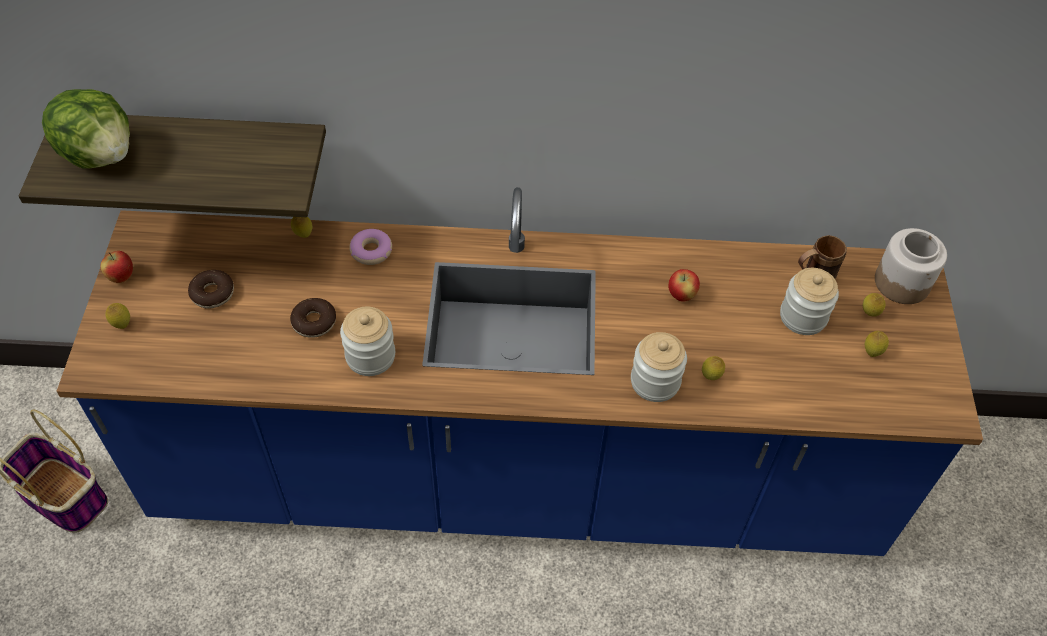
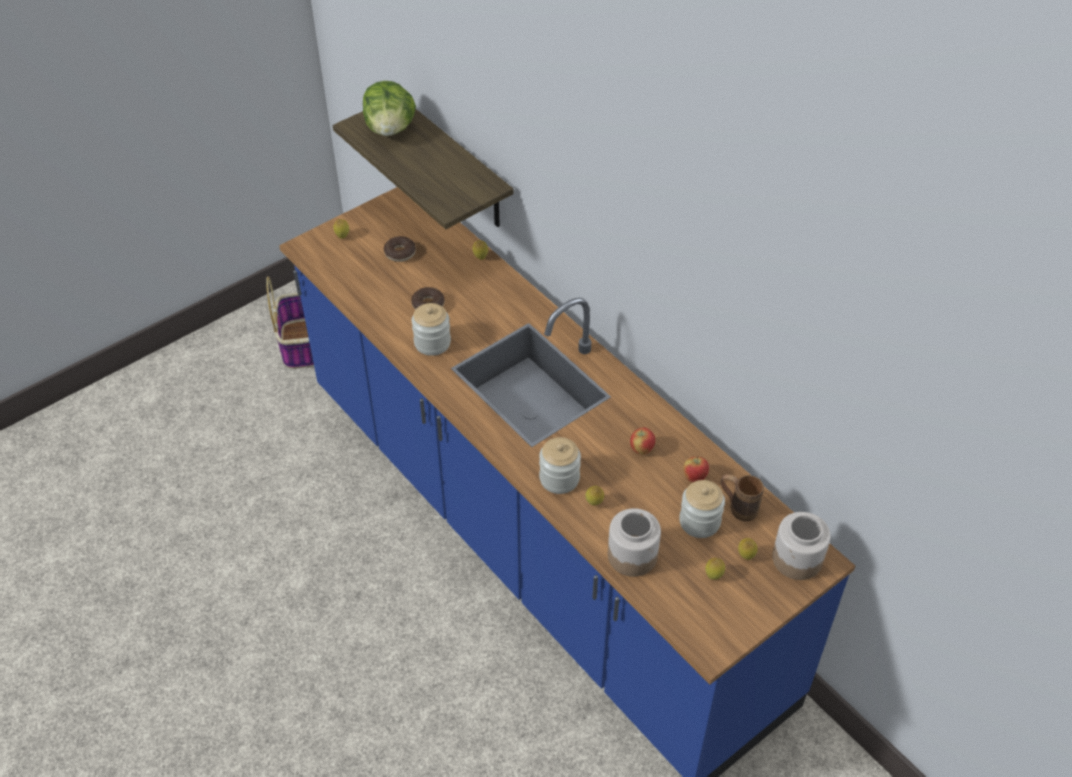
camera: 50 degrees right, 5 degrees down
apple [100,251,133,283] -> apple moved to [683,457,709,482]
donut [349,229,392,265] -> none
none -> jar [608,508,661,577]

